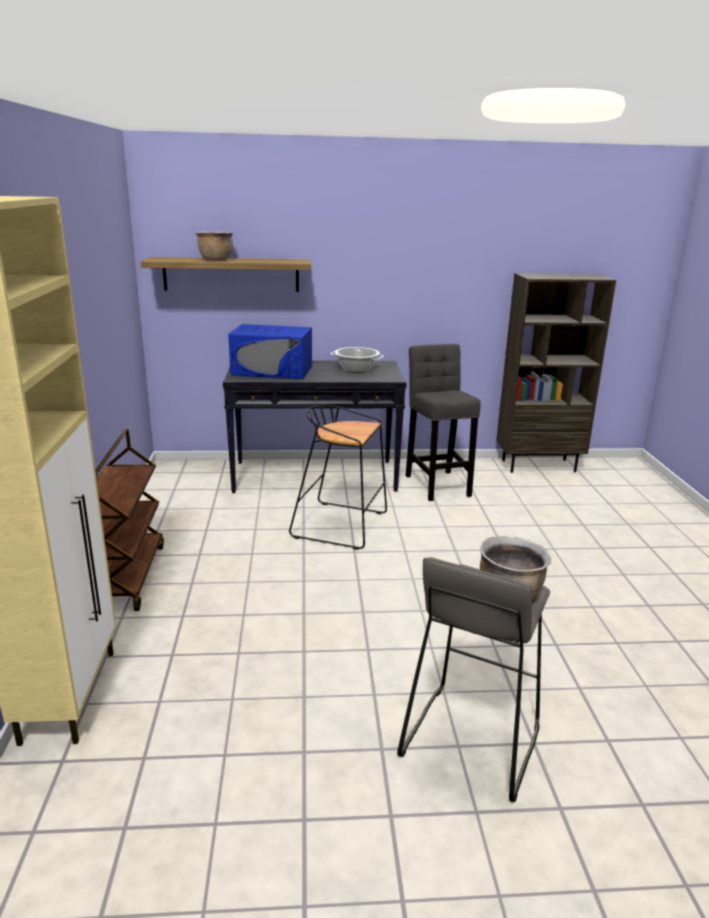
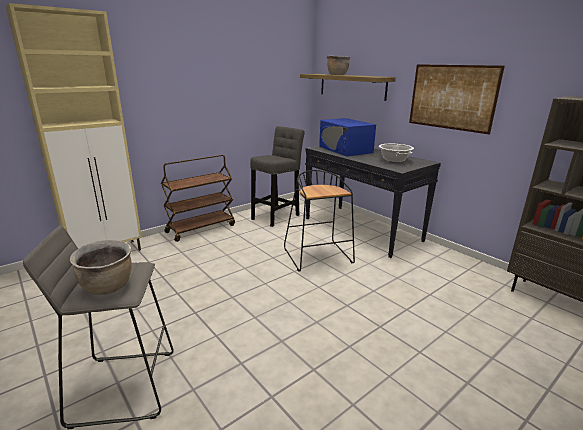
camera: 55 degrees right, 0 degrees up
grey stool [406,344,481,501] -> grey stool moved to [250,126,305,227]
none -> picture [409,64,505,135]

